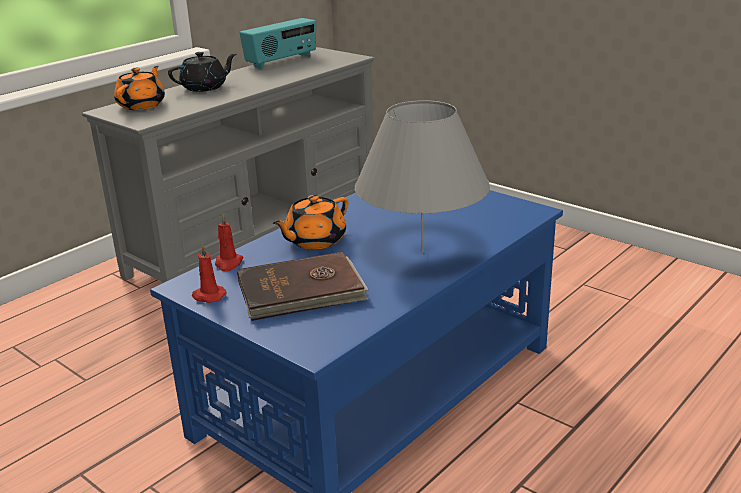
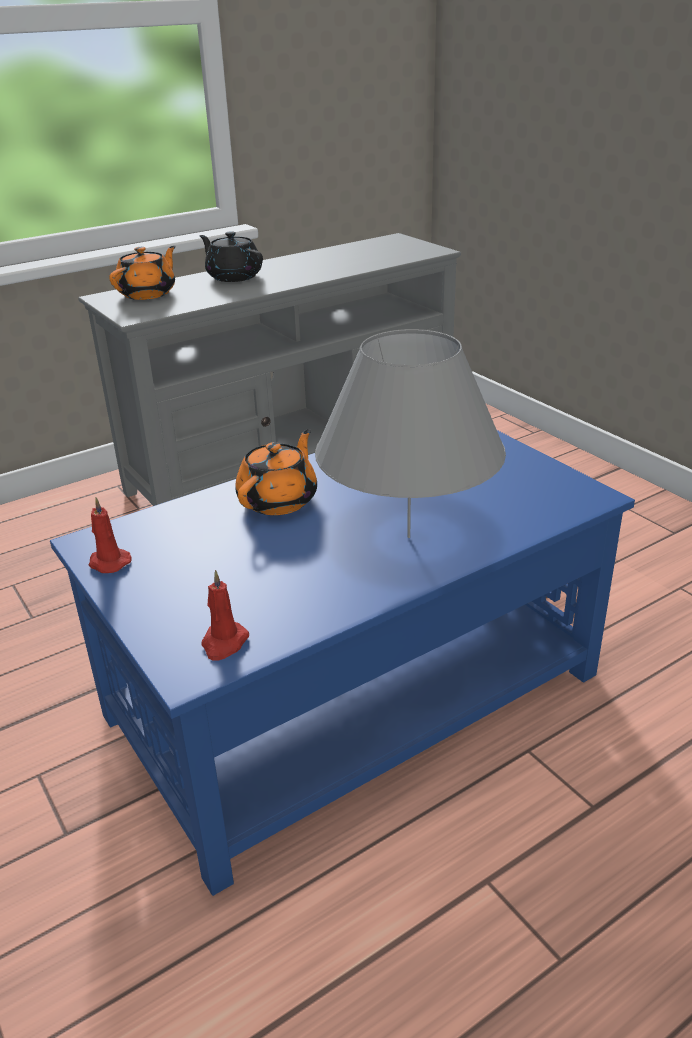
camera: 15 degrees right, 5 degrees up
black teapot [168,52,236,92] -> black teapot turned 120 degrees counterclockwise [199,231,263,282]
red candle [215,213,244,272] -> red candle moved to [201,570,249,661]
brown book [237,252,369,321] -> none
radio [240,18,316,69] -> none
orange teapot [273,195,348,249] -> orange teapot turned 150 degrees clockwise [235,429,317,515]

